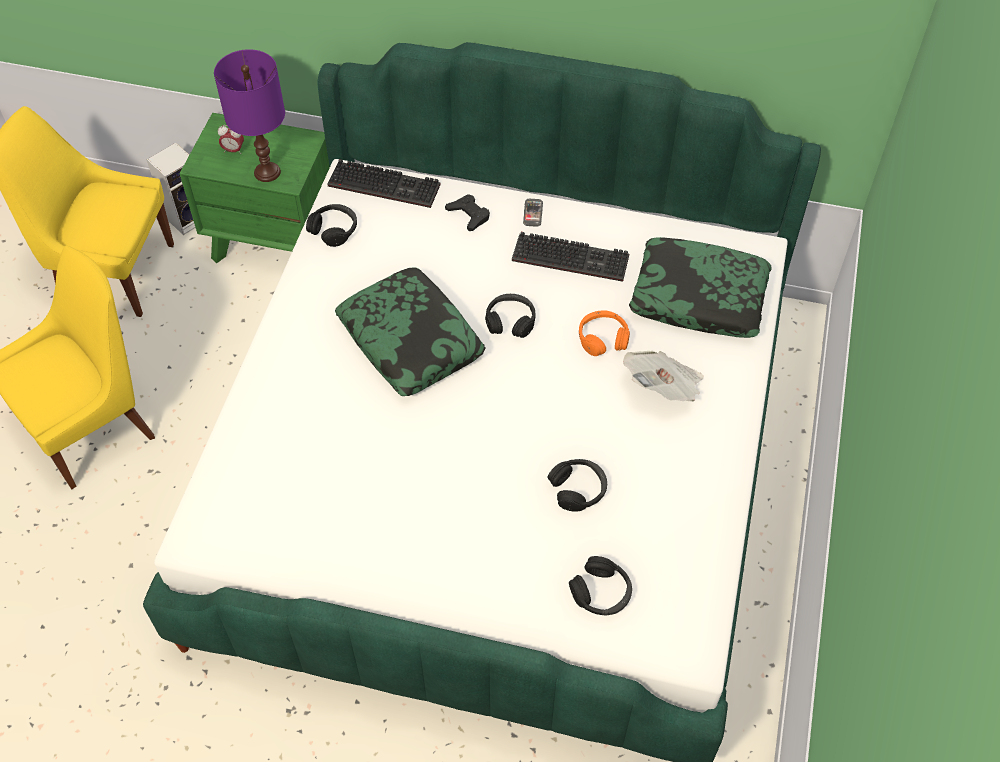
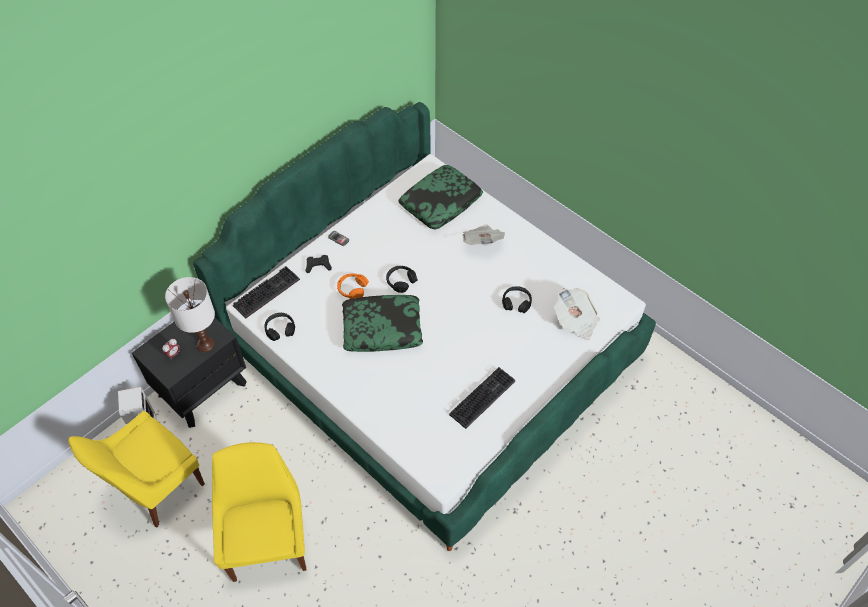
camera: 60 degrees left, 0 degrees up
green nightstand [179,113,330,263] -> black nightstand [132,303,247,428]
purple table lamp [214,49,285,182] -> white table lamp [165,277,215,352]
keyboard [512,232,629,282] -> keyboard moved to [449,367,515,429]
black headphones [569,556,632,615] -> newspaper [554,288,600,340]
orange headphones [579,311,630,356] -> orange headphones moved to [337,273,369,299]

